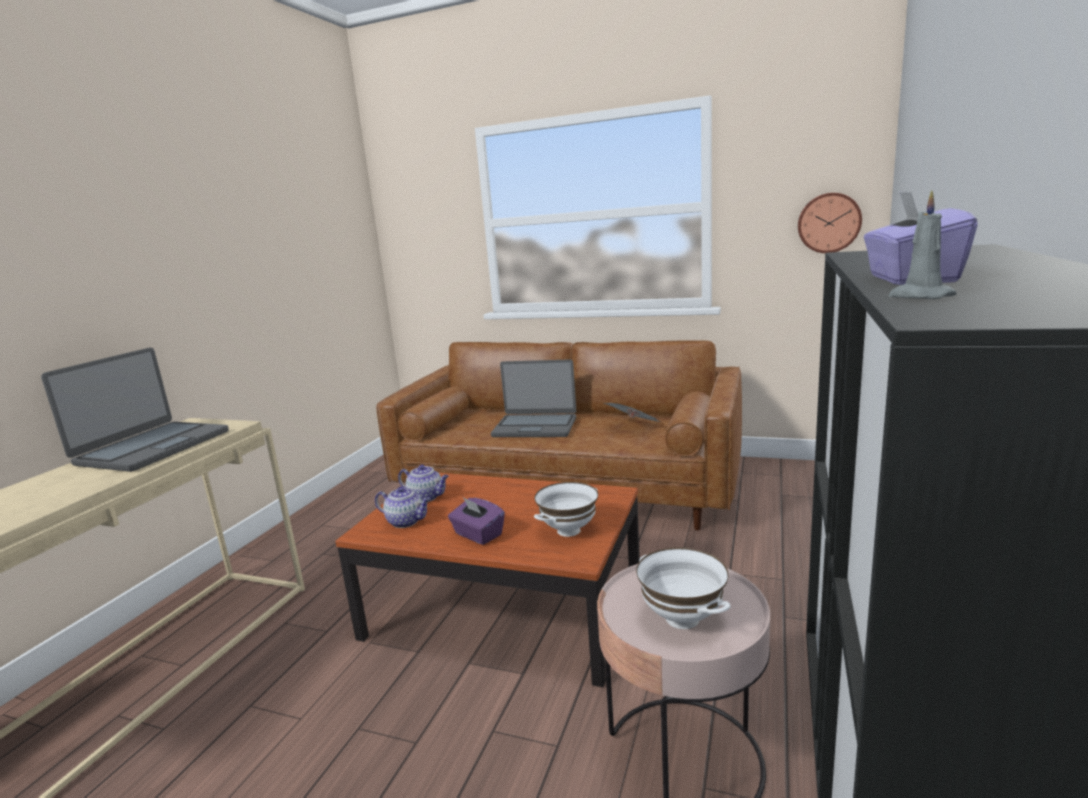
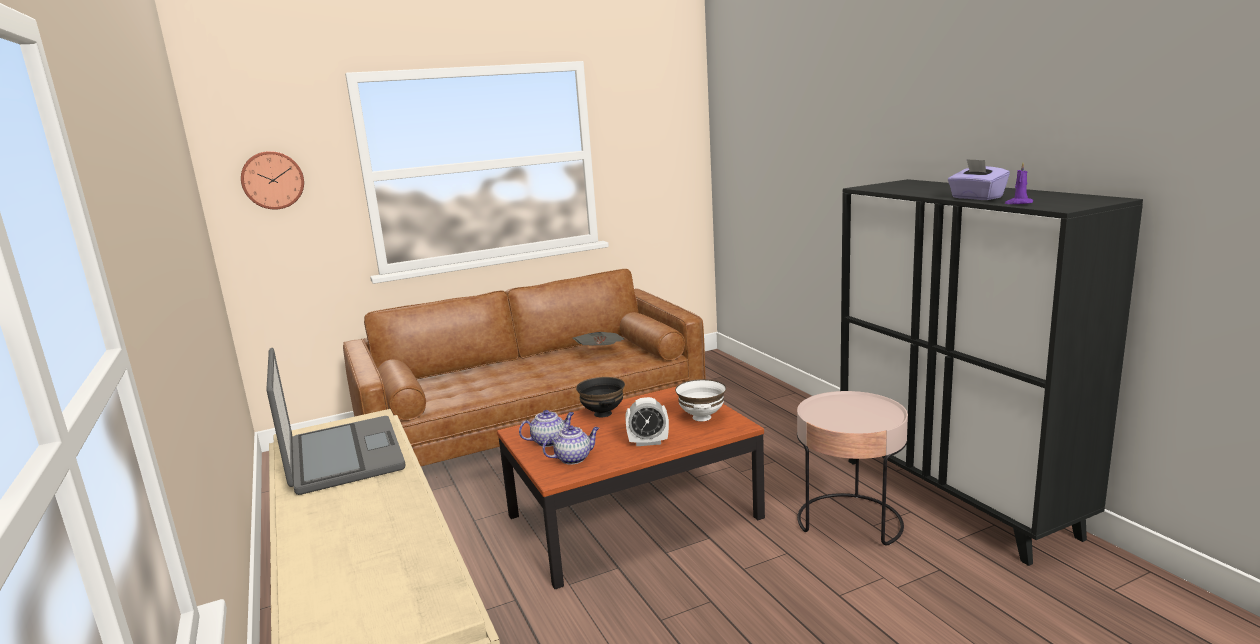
camera: 45 degrees left, 0 degrees up
purple tissue box [448,497,505,545] -> alarm clock [625,397,669,446]
laptop [491,359,576,437] -> none
white bowl [636,547,731,629] -> none
wall clock [798,193,862,253] -> wall clock moved to [241,151,304,210]
grey candle [889,190,957,299] -> purple candle [1005,163,1033,204]
none -> black bowl [576,377,625,417]

